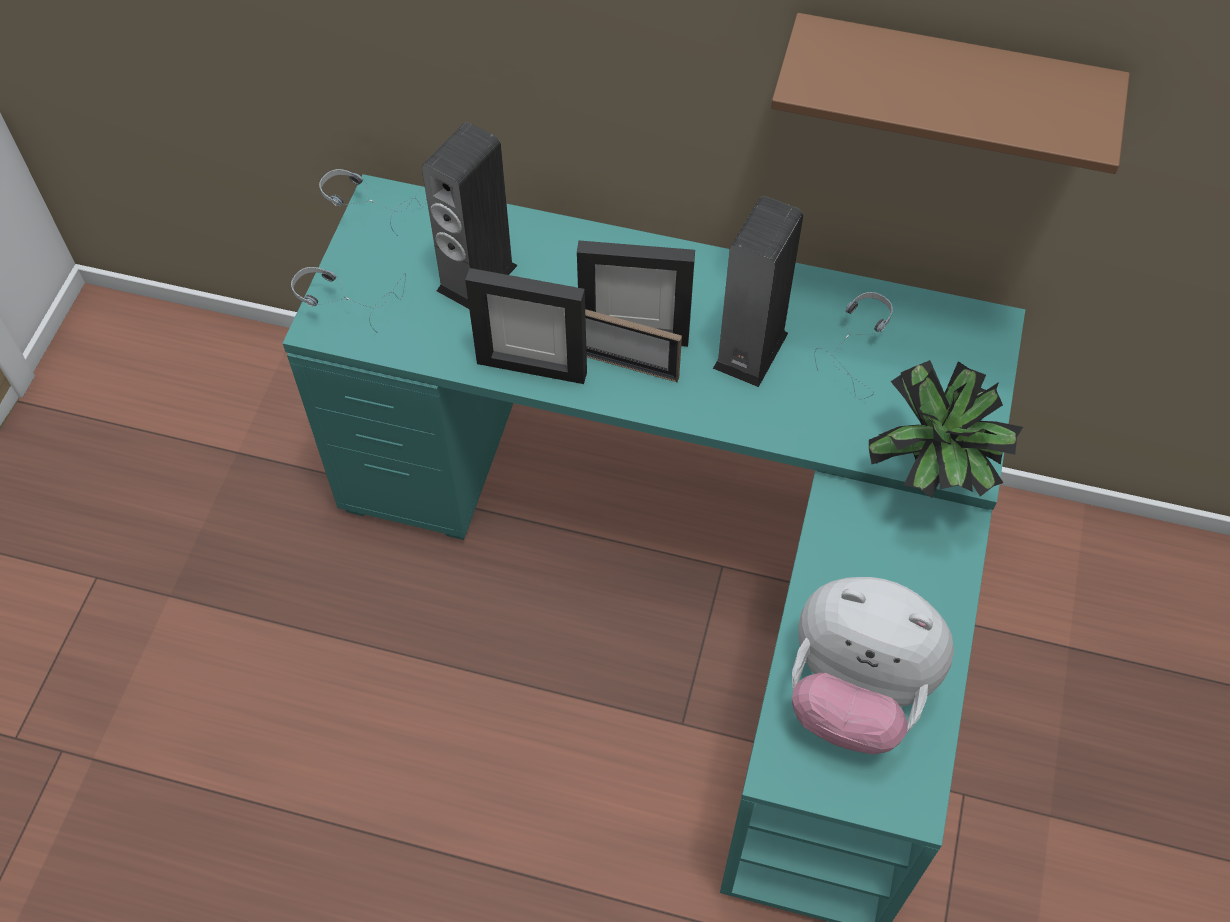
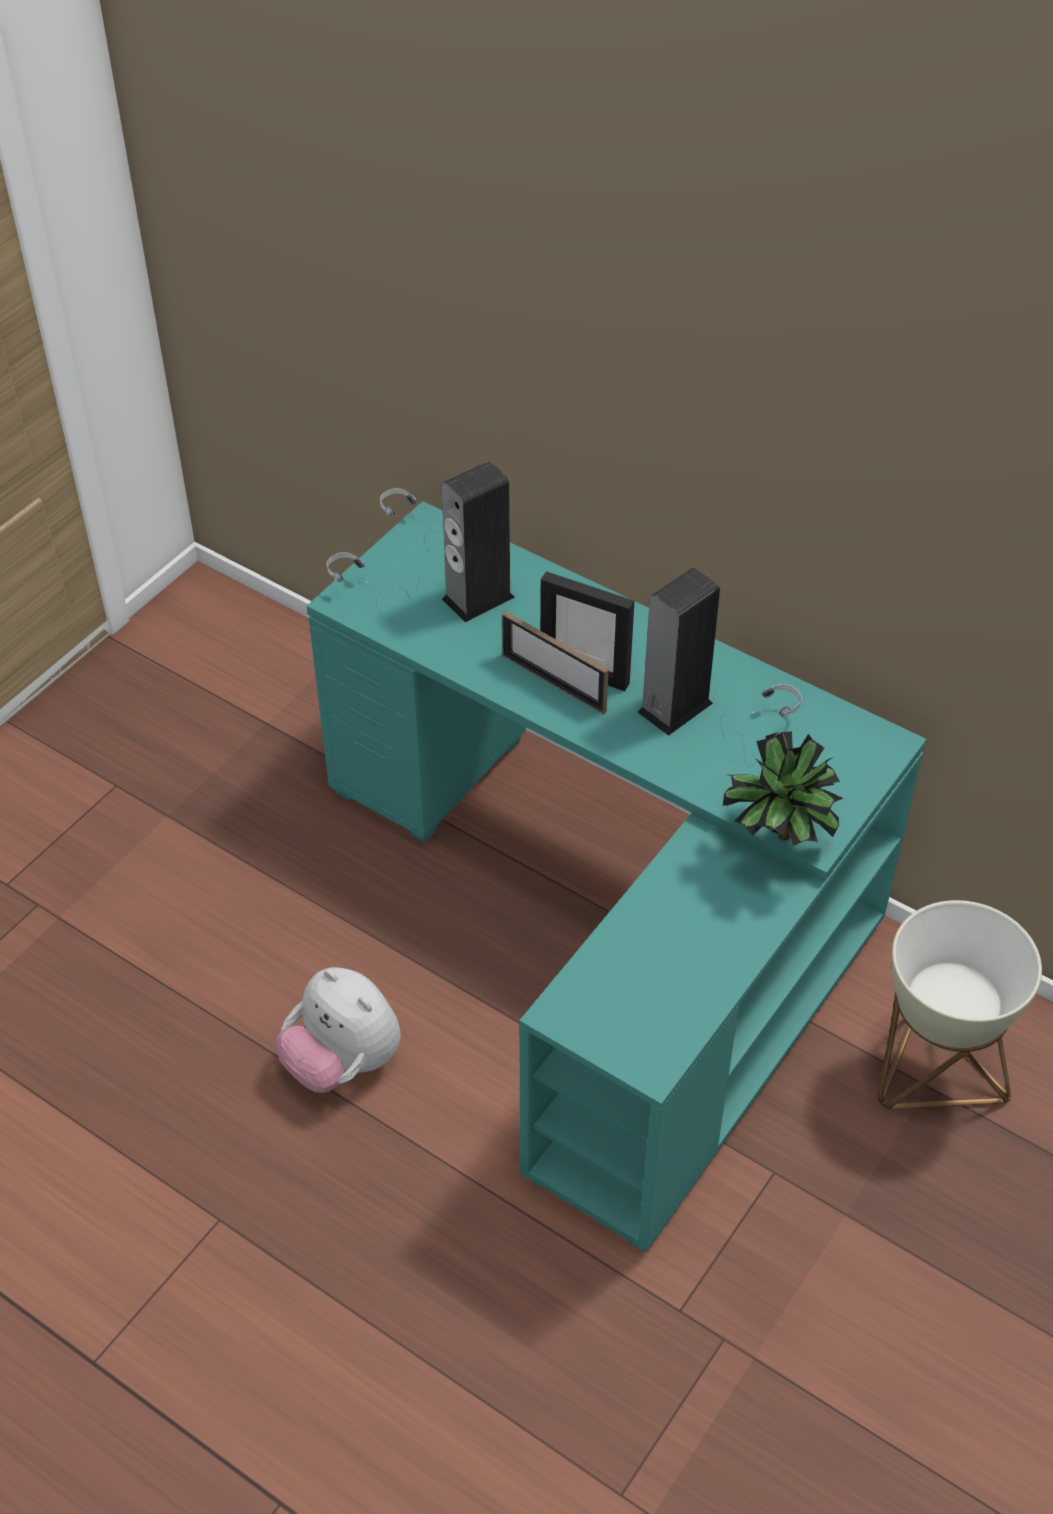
camera: 20 degrees right, 10 degrees down
picture frame [465,268,587,384] -> none
brown shelf [771,13,1130,174] -> none
plush toy [792,577,954,754] -> plush toy moved to [276,967,401,1093]
none -> planter [878,900,1042,1109]

